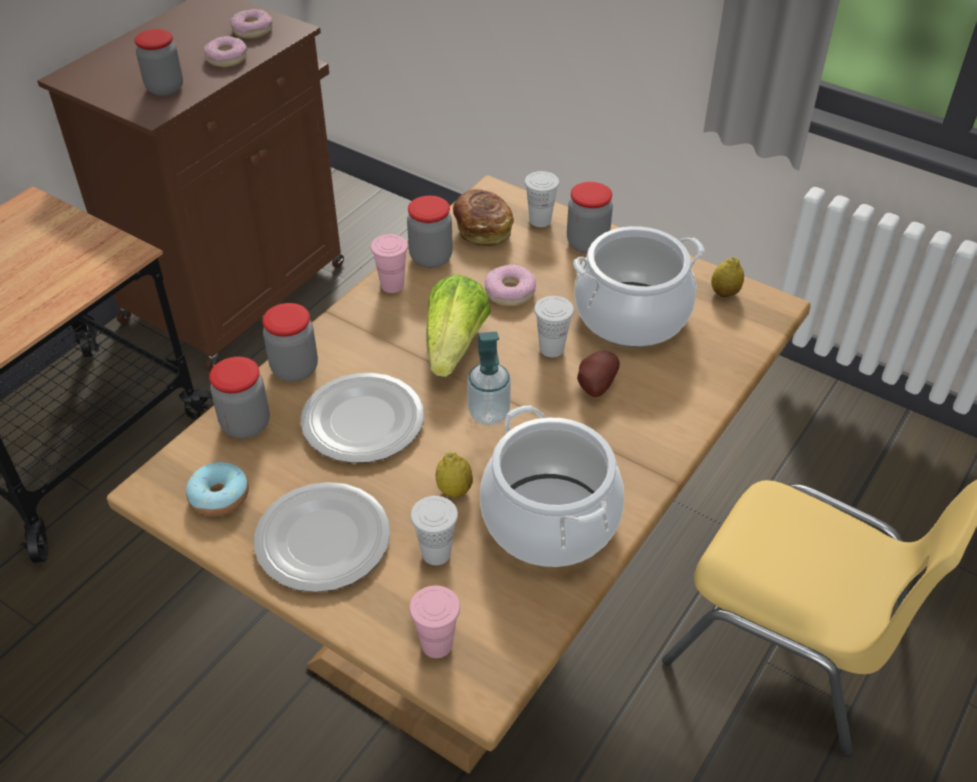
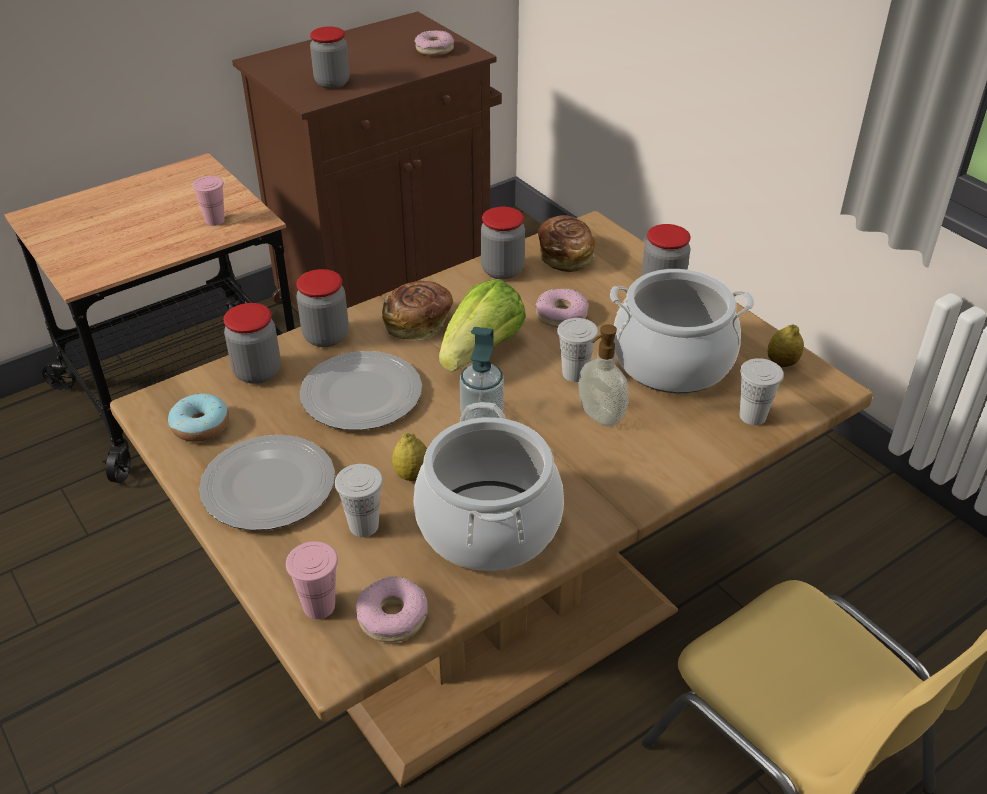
camera: 20 degrees right, 5 degrees down
donut [204,36,247,67] -> donut moved to [356,576,428,642]
pink cup [371,234,408,293] -> pink cup moved to [192,176,225,226]
white cup [524,171,559,227] -> white cup moved to [740,358,784,425]
potato [577,351,620,397] -> soap dispenser [578,324,629,426]
none -> bread [382,281,453,340]

